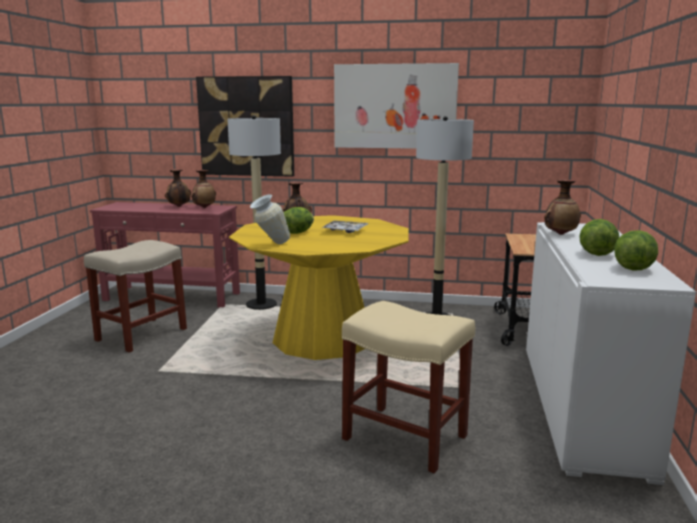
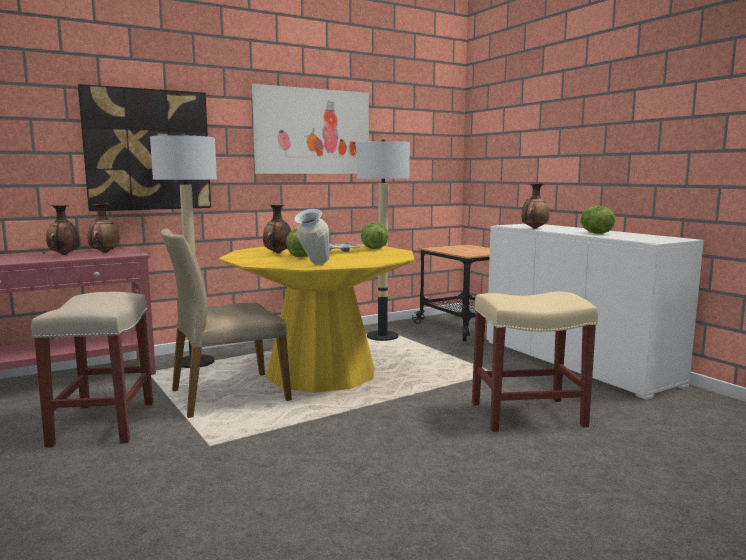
camera: 40 degrees left, 5 degrees down
lettuce [614,230,658,271] -> lettuce moved to [361,222,388,249]
none -> beige chair [160,228,292,418]

